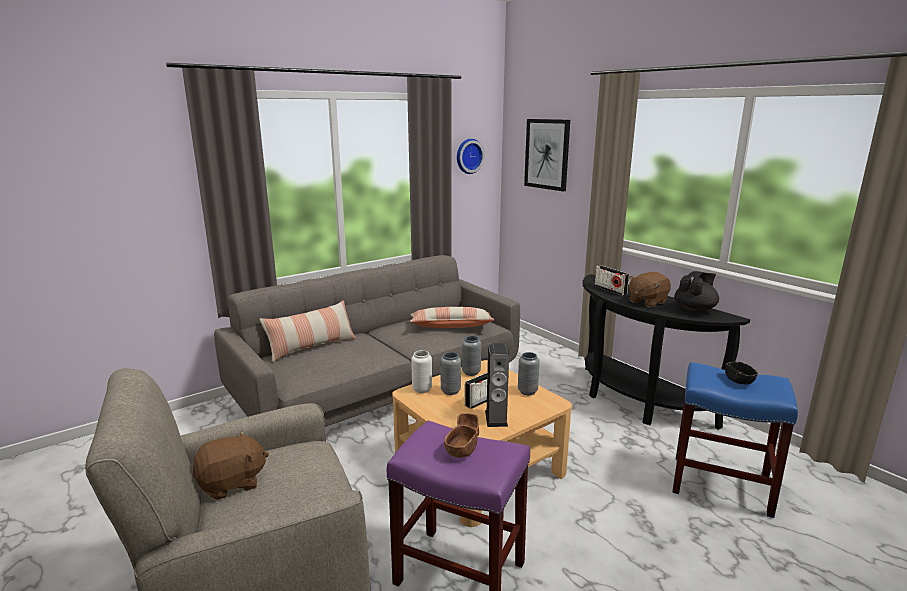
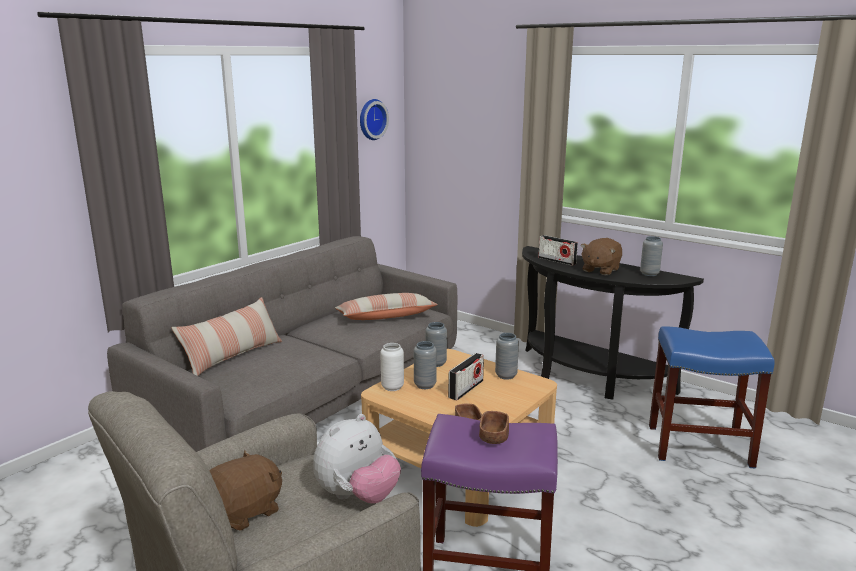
camera: 15 degrees left, 0 degrees up
speaker [485,343,509,427] -> none
picture [524,119,570,192] -> none
black teapot [674,271,719,312] -> grey vase [640,236,663,276]
black bowl [725,362,758,385] -> none
none -> plush toy [313,414,401,504]

